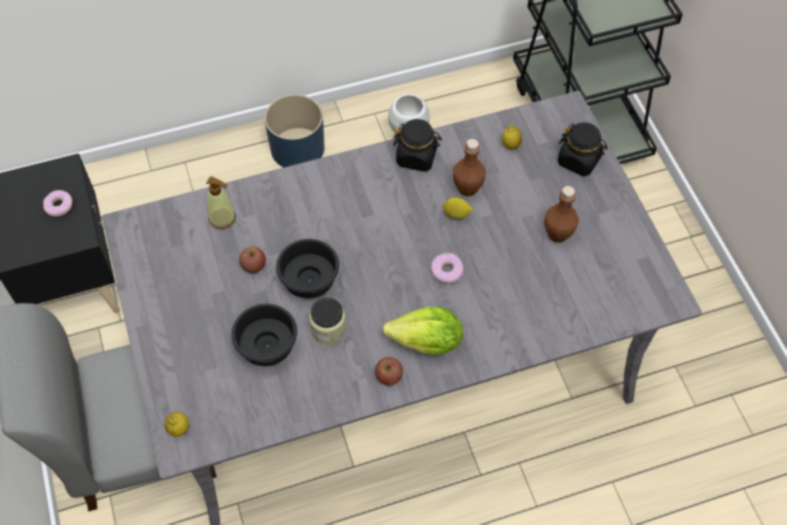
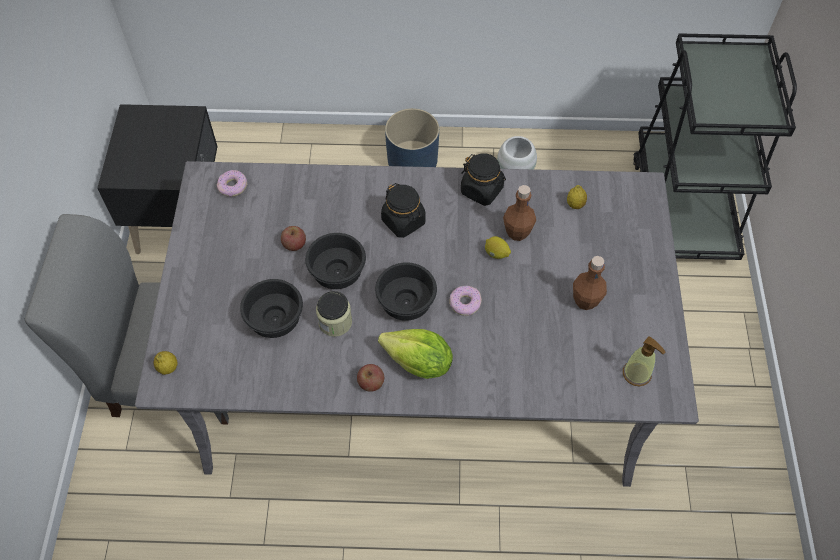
camera: 20 degrees right, 0 degrees up
donut [43,190,73,217] -> donut moved to [217,170,247,197]
soap dispenser [206,176,236,229] -> soap dispenser moved to [623,336,665,386]
black jar [558,122,608,176] -> black jar moved to [381,183,426,238]
none -> black bowl [375,262,437,321]

